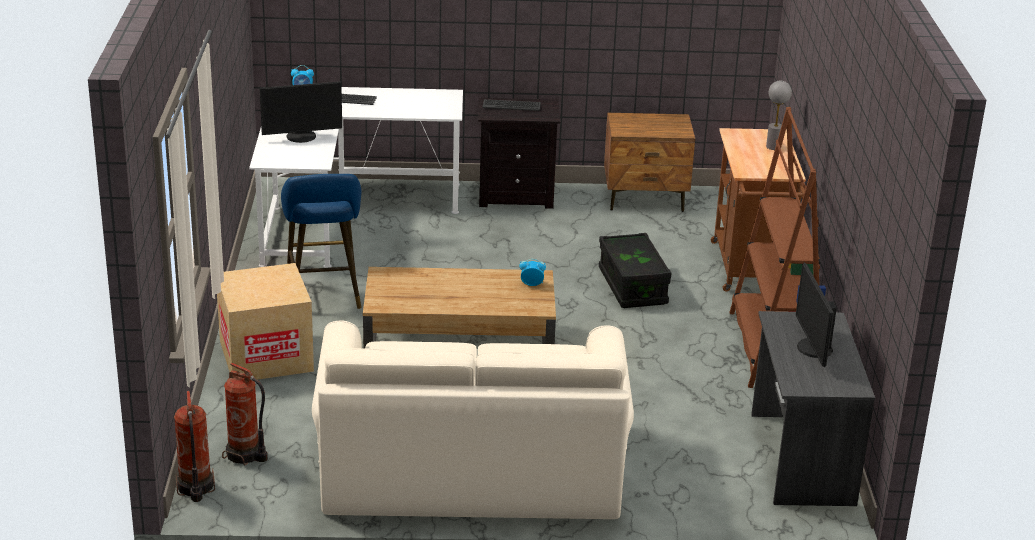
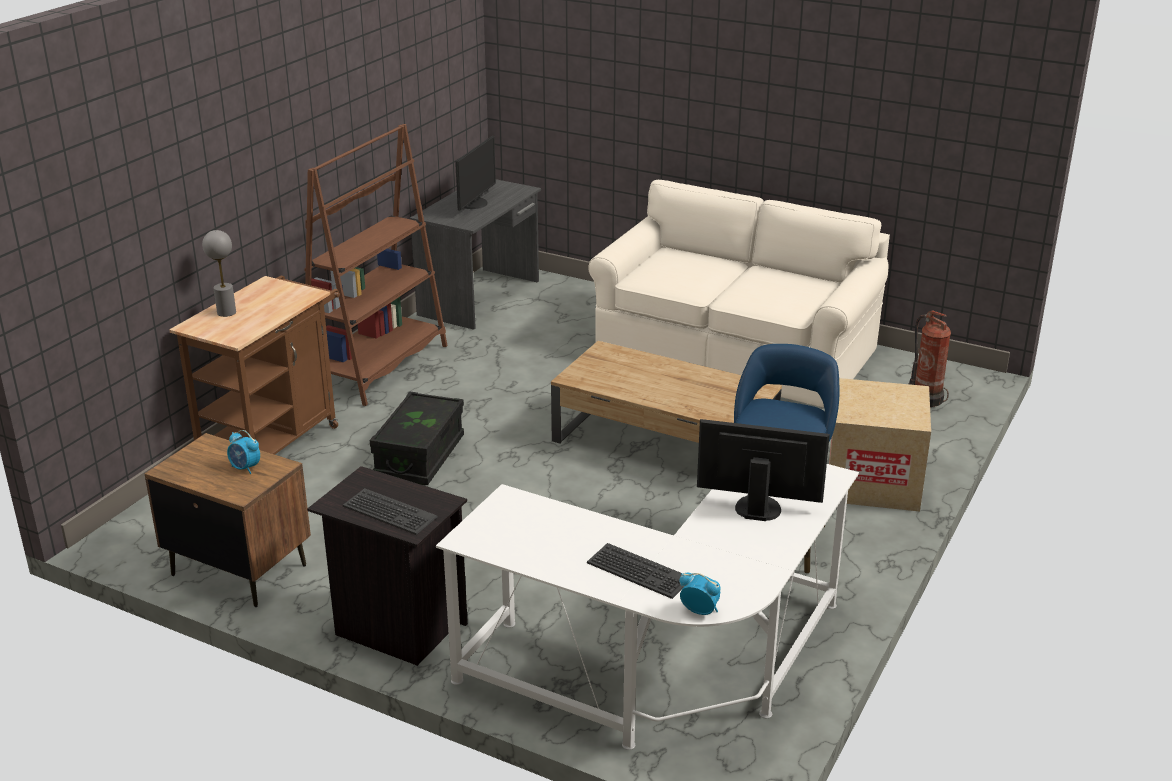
camera: 150 degrees left, 0 degrees up
fire extinguisher [174,391,215,502] -> none
alarm clock [519,259,546,286] -> alarm clock moved to [227,430,260,474]

